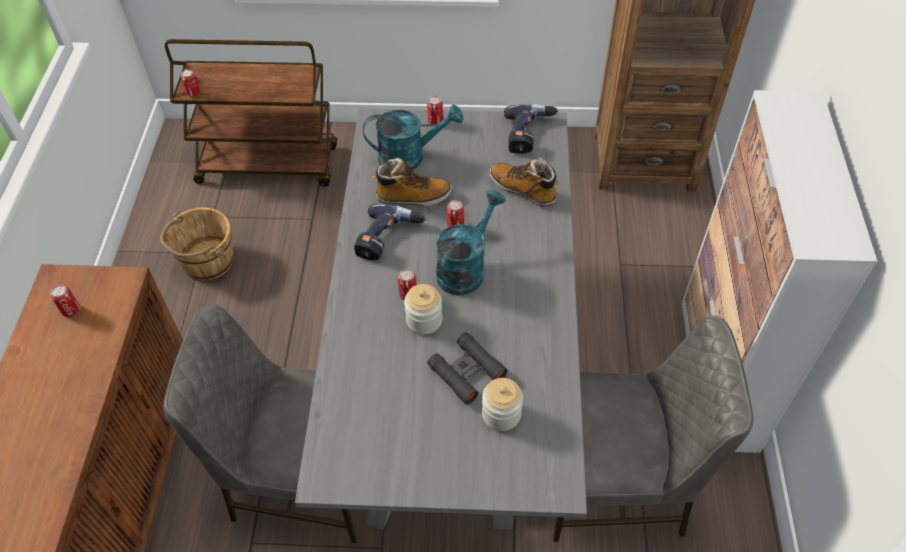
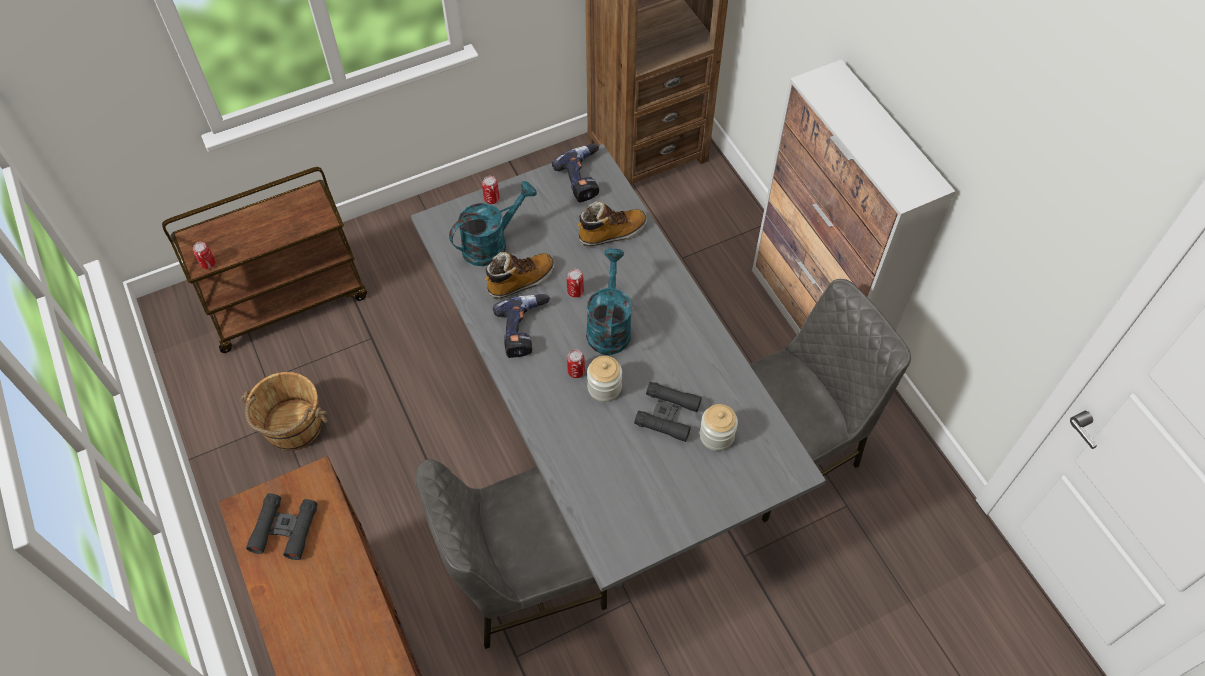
camera: 30 degrees left, 5 degrees up
can [51,284,80,317] -> black binoculars [246,493,317,560]
boot [489,157,558,207] -> boot turned 150 degrees clockwise [577,201,647,247]

